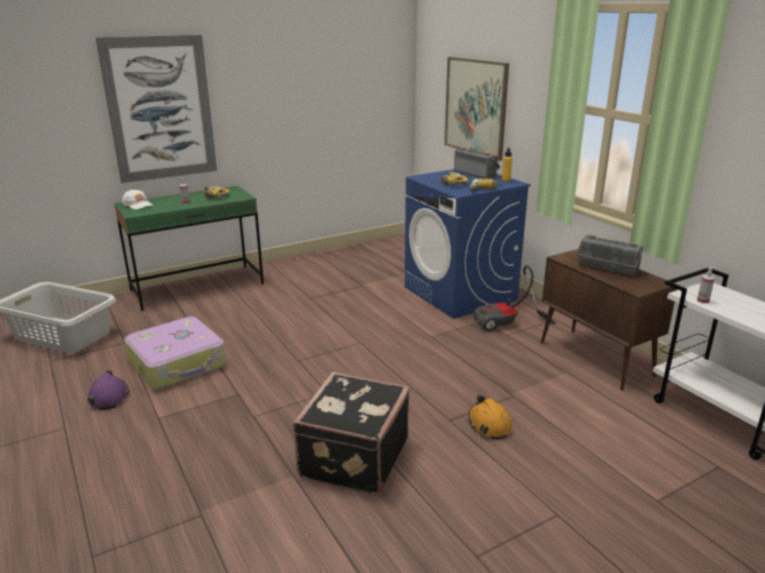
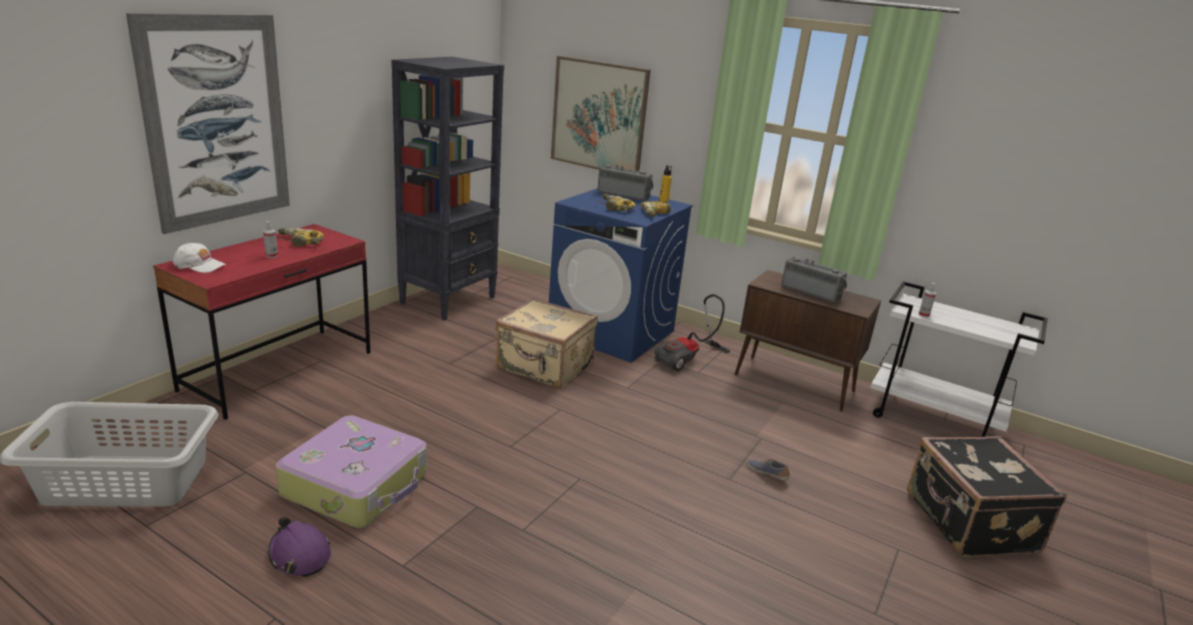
camera: 30 degrees left, 0 degrees up
green desk [114,186,264,311] -> red desk [153,224,370,420]
black suitcase [292,372,410,496] -> black suitcase moved to [907,436,1067,558]
orange hard hat [469,395,512,439] -> shoe [746,459,790,480]
radio [576,235,643,276] -> radio turned 150 degrees counterclockwise [781,257,847,303]
none -> black bookcase [391,57,504,321]
none -> beige suitcase [496,298,598,389]

